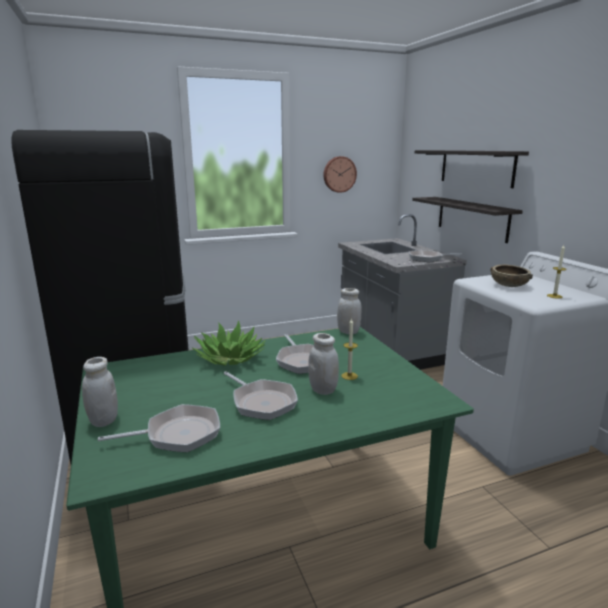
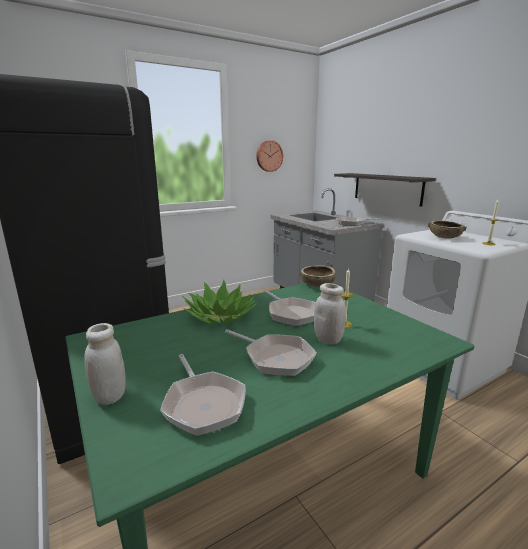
camera: 10 degrees left, 0 degrees up
frying pan [98,404,220,452] -> frying pan turned 90 degrees clockwise [160,354,246,436]
white jar [337,288,362,334] -> brown bowl [299,265,335,287]
shelf [415,150,529,188] -> none

